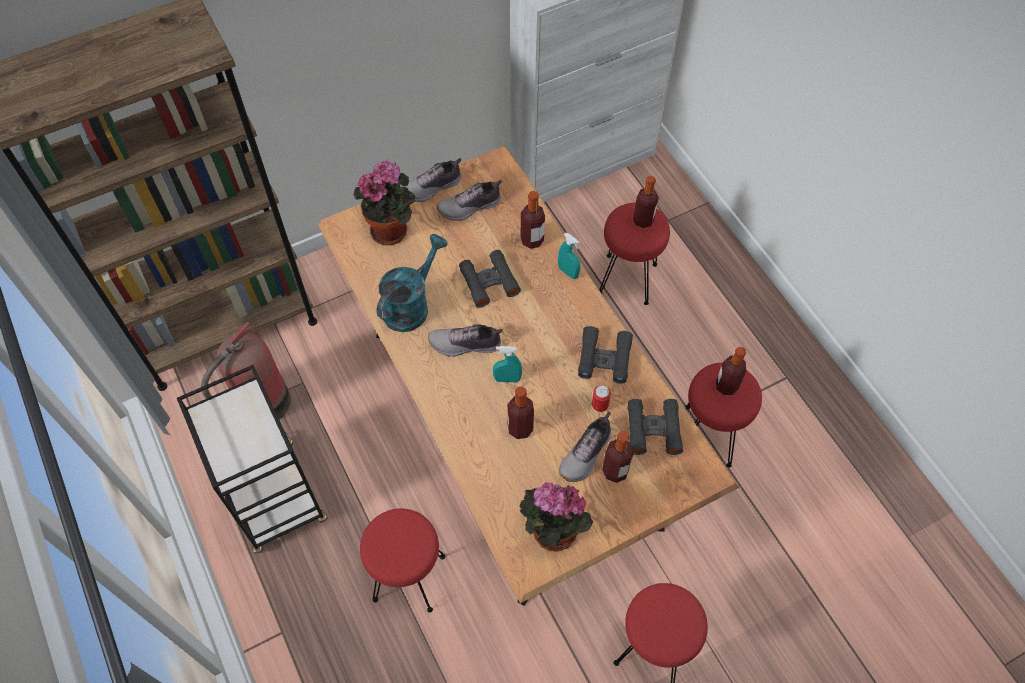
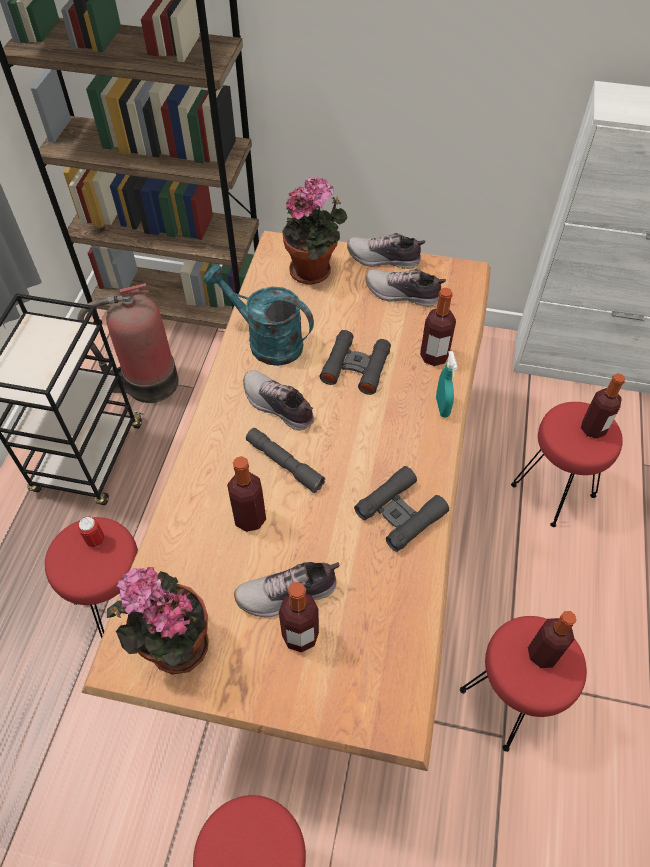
camera: 40 degrees right, 5 degrees down
turquoise watering can [376,234,448,332] -> turquoise watering can turned 135 degrees counterclockwise [203,264,314,366]
turquoise spray bottle [493,346,522,383] -> grey flashlight [246,428,325,493]
can [592,385,611,412] -> can moved to [78,516,105,547]
black binoculars [627,399,683,455] -> none

